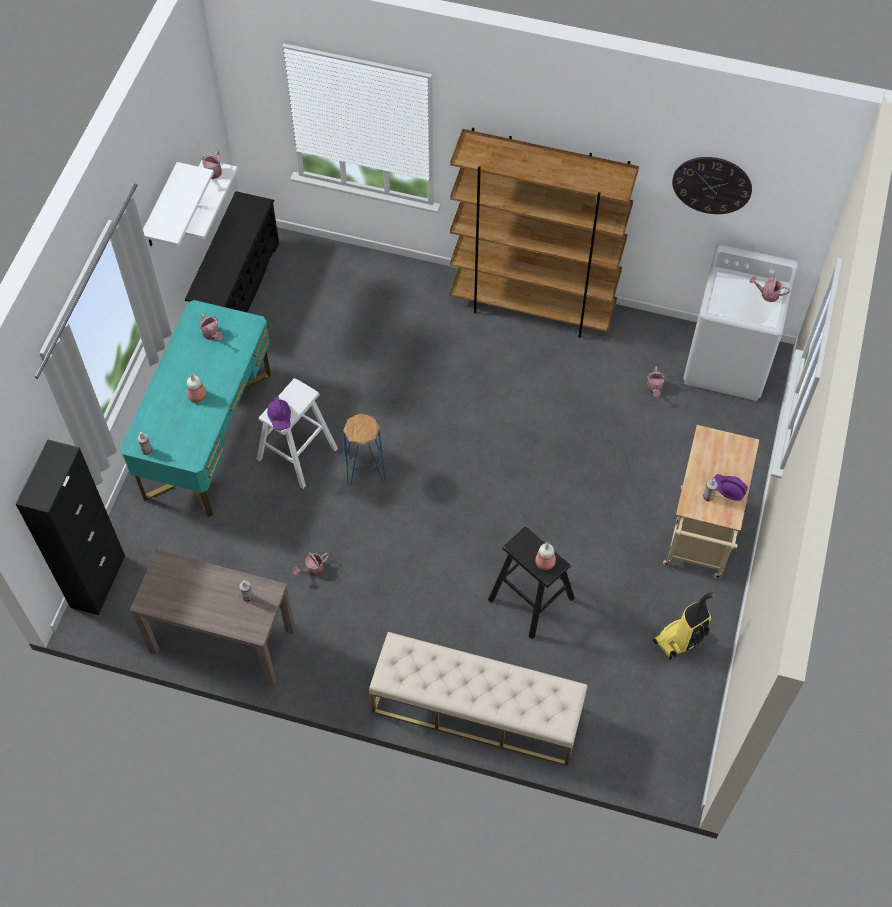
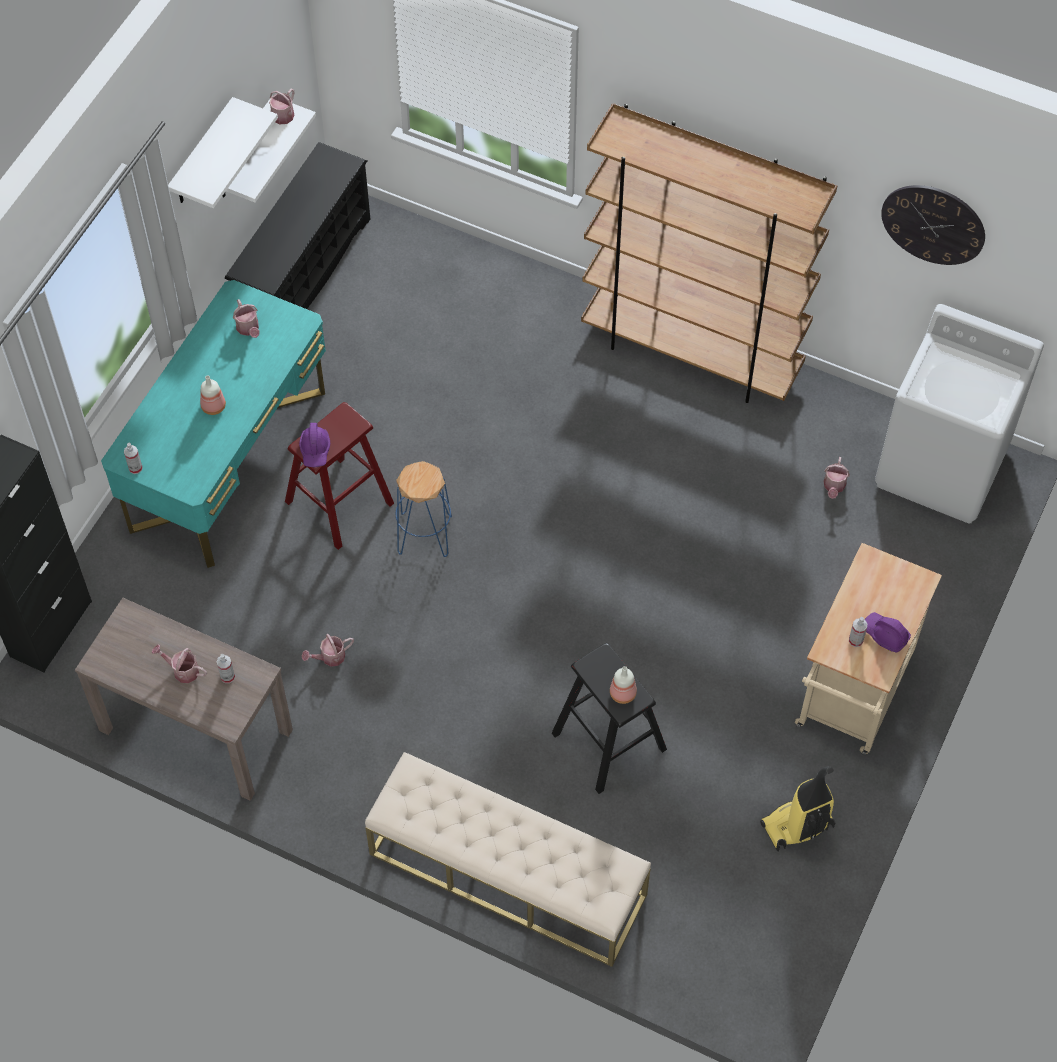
camera: 10 degrees right, 0 degrees up
white stool [256,378,338,489] -> red stool [285,402,394,550]
watering can [749,276,790,302] -> watering can moved to [152,644,207,683]

